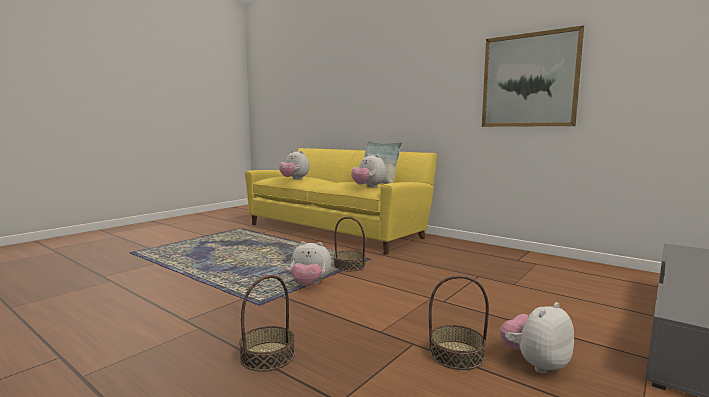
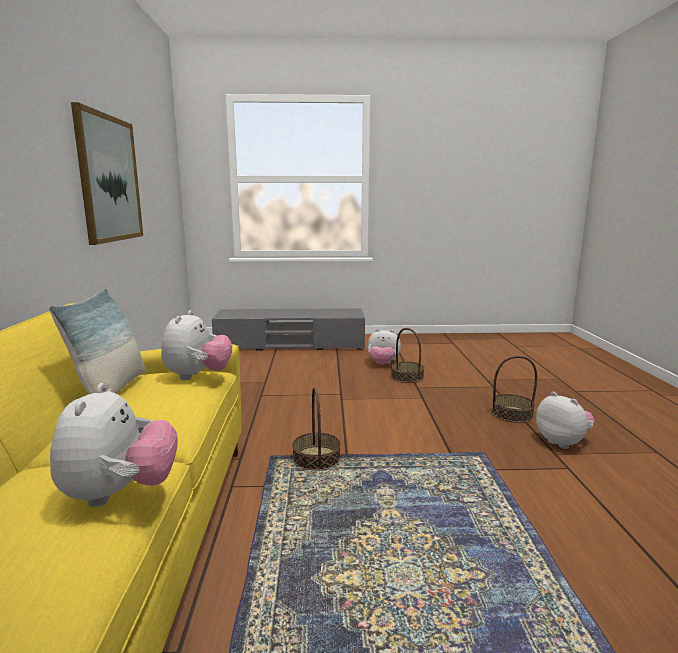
camera: 130 degrees left, 5 degrees up
plush toy [290,241,331,286] -> plush toy moved to [536,392,595,449]

